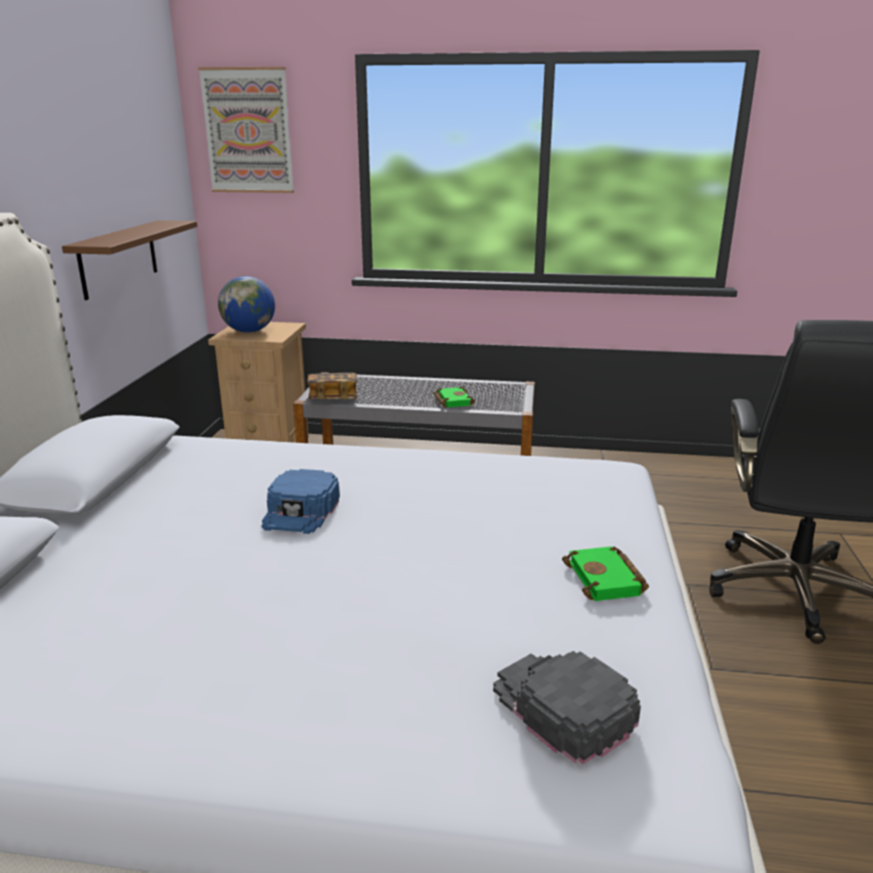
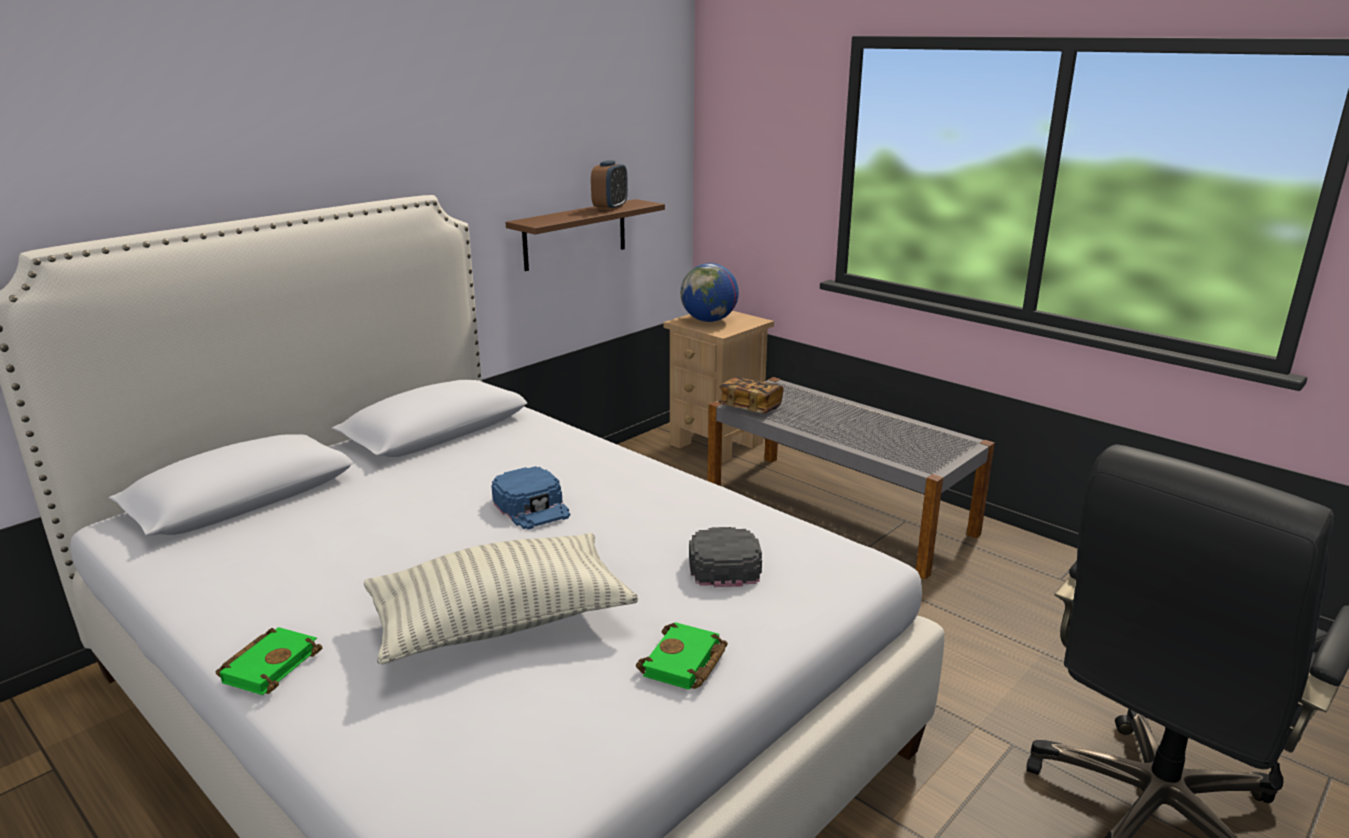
camera: 35 degrees right, 0 degrees up
picture [198,67,294,193] -> none
blue cap [262,469,340,534] -> blue cap turned 75 degrees counterclockwise [491,466,570,530]
green book [434,386,475,408] -> green book moved to [216,627,322,695]
black cap [493,651,641,765] -> black cap moved to [689,527,762,587]
none -> pillow [364,533,638,665]
none -> alarm clock [591,160,628,211]

